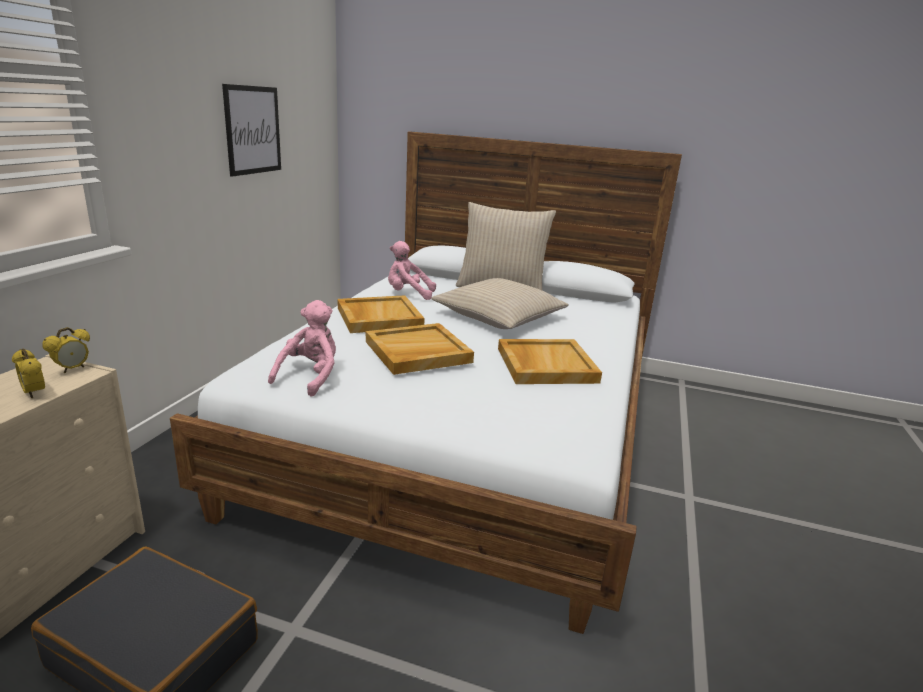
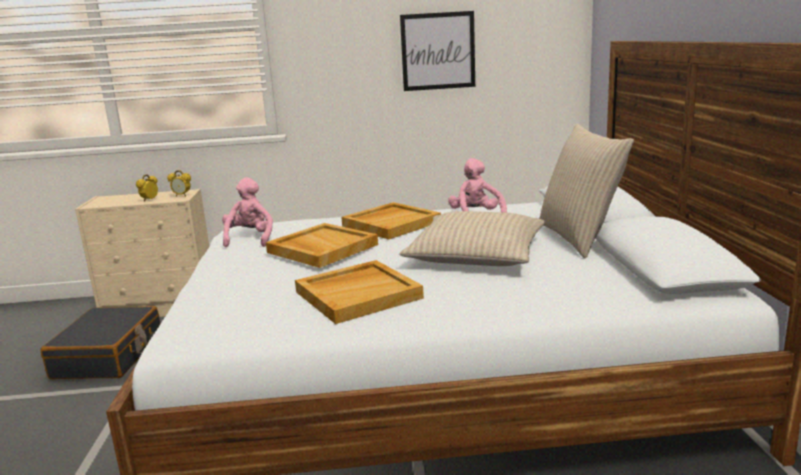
camera: 70 degrees right, 5 degrees down
pink plush toy [268,300,336,397] -> pink plush toy turned 90 degrees counterclockwise [222,177,273,247]

